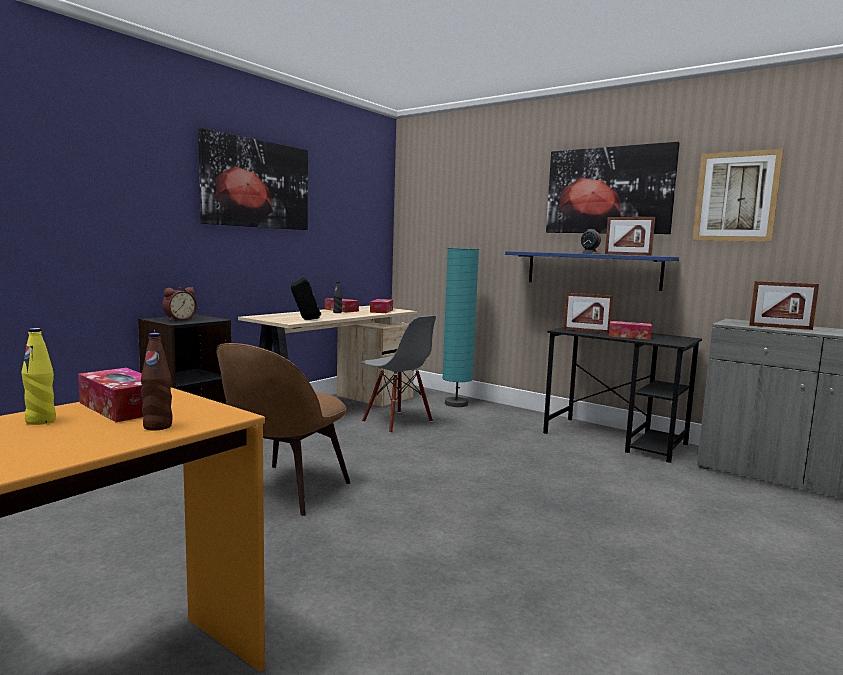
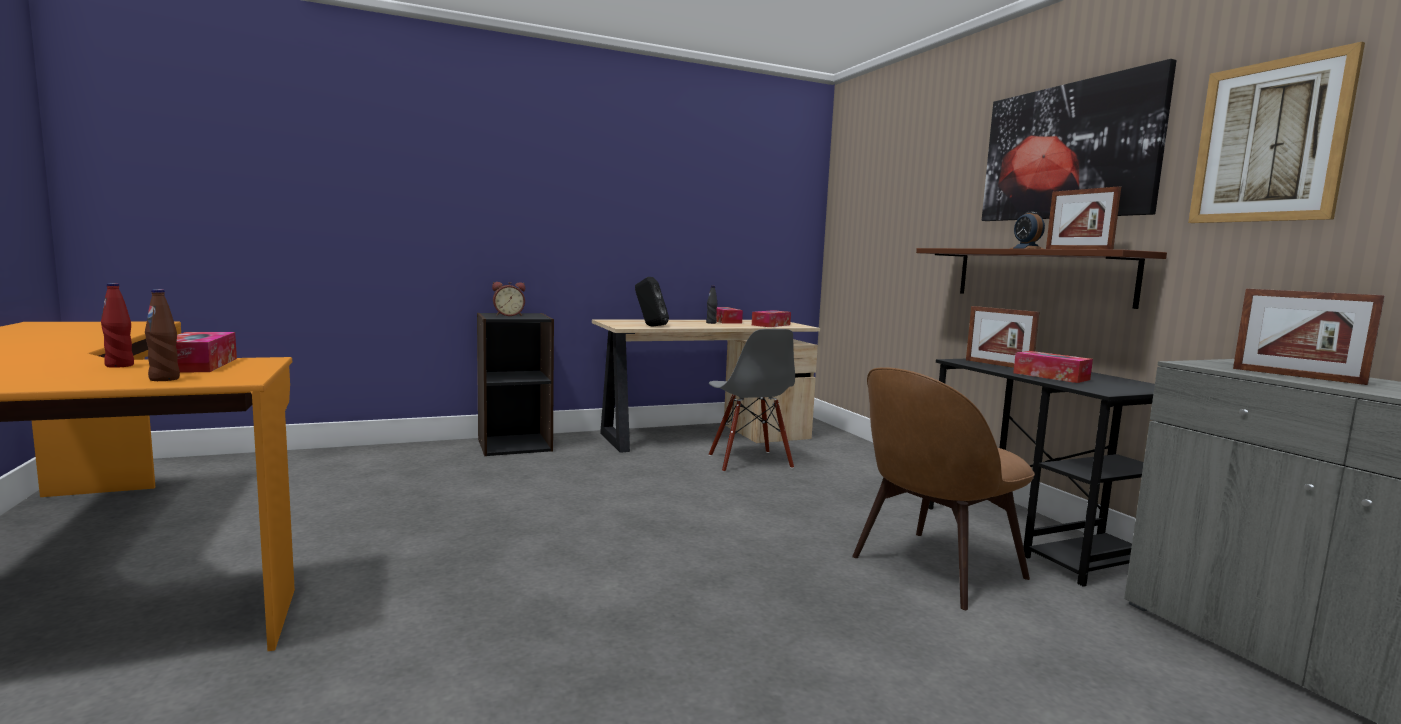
camera: 30 degrees right, 0 degrees up
yellow bottle [21,328,56,425] -> red bottle [101,283,134,368]
picture [198,128,308,230] -> none
brown chair [216,343,350,516] -> brown chair moved to [852,367,1035,610]
turquoise floor lamp [442,248,479,407] -> none
blue shelf [505,251,679,291] -> brown shelf [916,248,1167,309]

